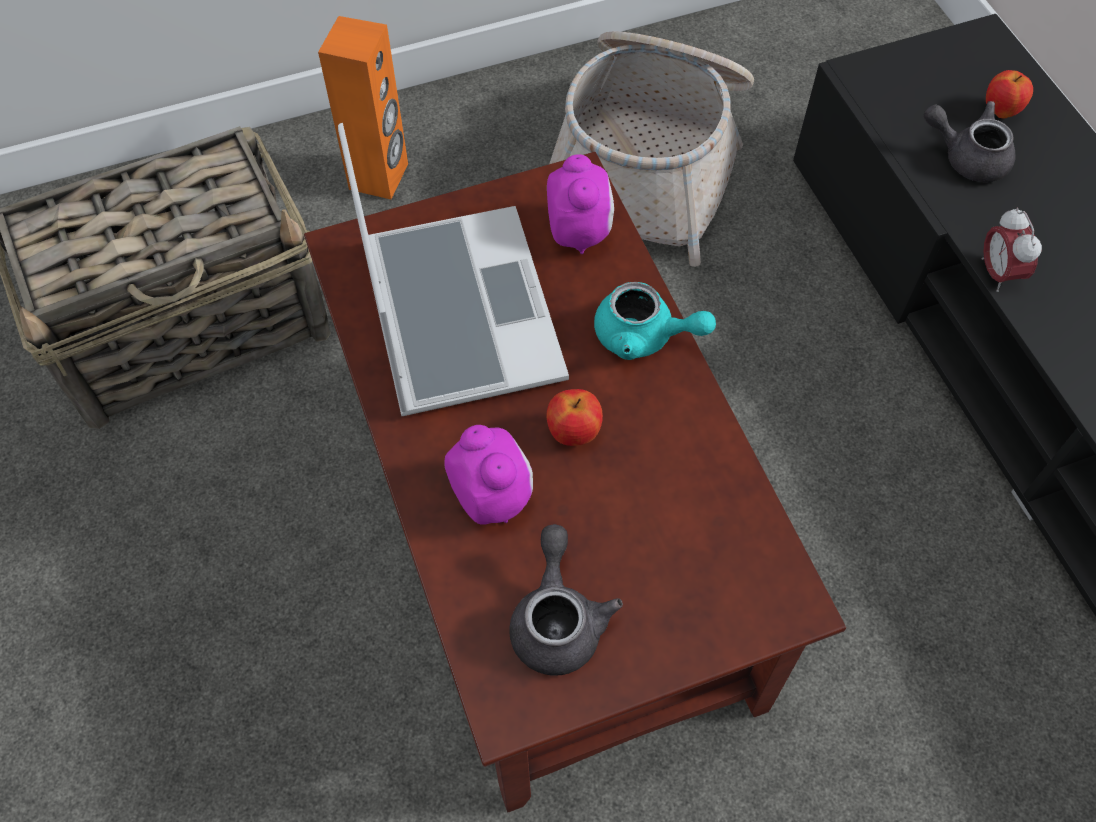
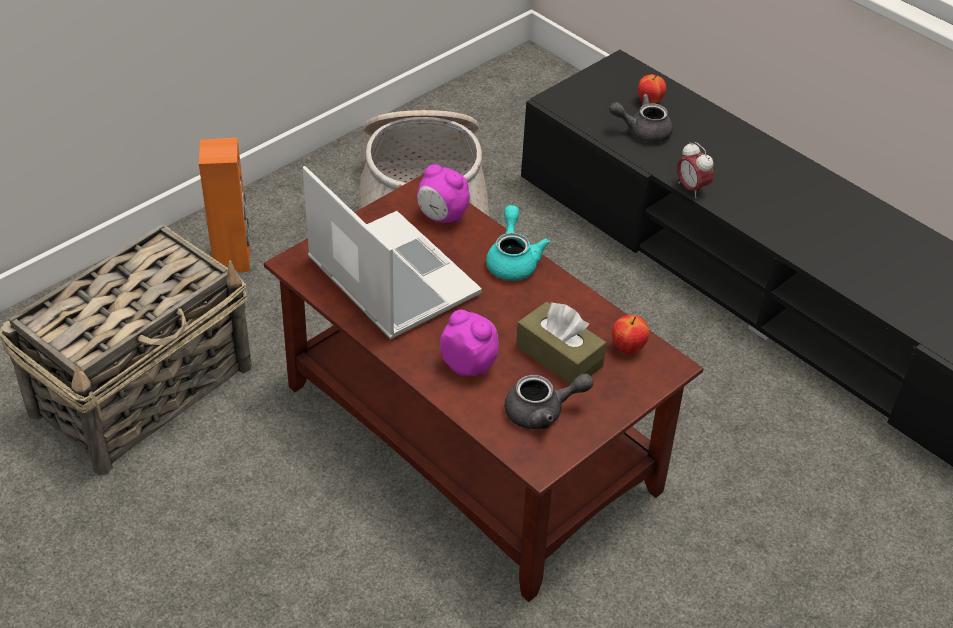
camera: 25 degrees left, 15 degrees down
grey teapot [510,524,623,675] -> grey teapot turned 105 degrees clockwise [505,373,594,429]
apple [546,389,603,446] -> apple moved to [612,315,649,354]
alarm clock [547,154,614,254] -> alarm clock turned 150 degrees clockwise [417,164,470,223]
turquoise teapot [594,282,716,360] -> turquoise teapot turned 90 degrees counterclockwise [486,205,550,281]
none -> brown tissue box [516,302,606,385]

